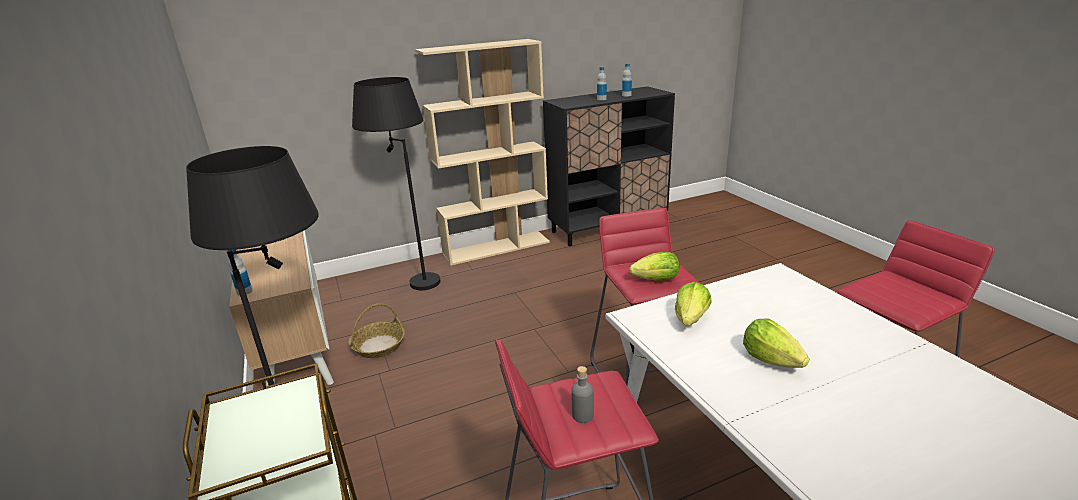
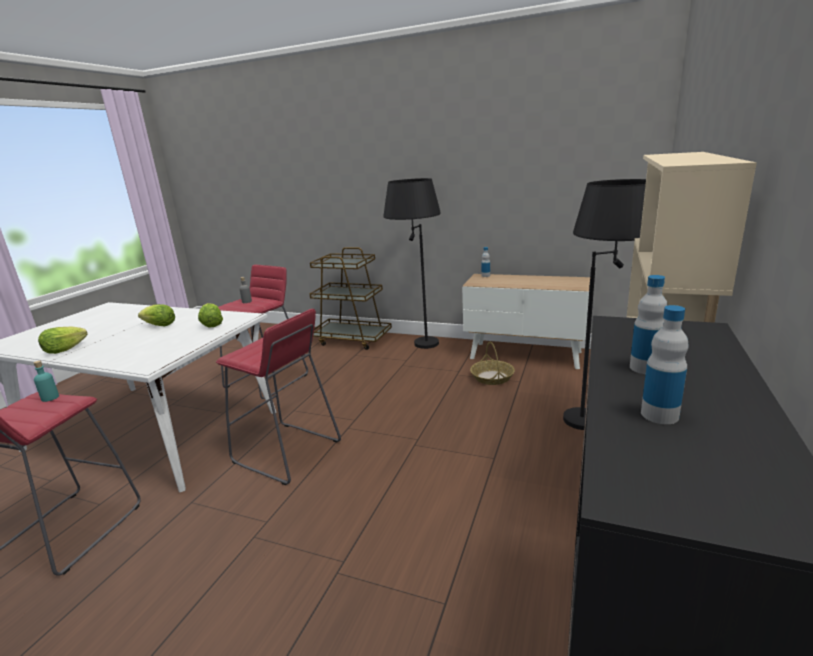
camera: 135 degrees right, 5 degrees down
lettuce [629,252,679,281] -> lettuce moved to [38,327,88,354]
none -> turquoise bottle [33,361,59,402]

